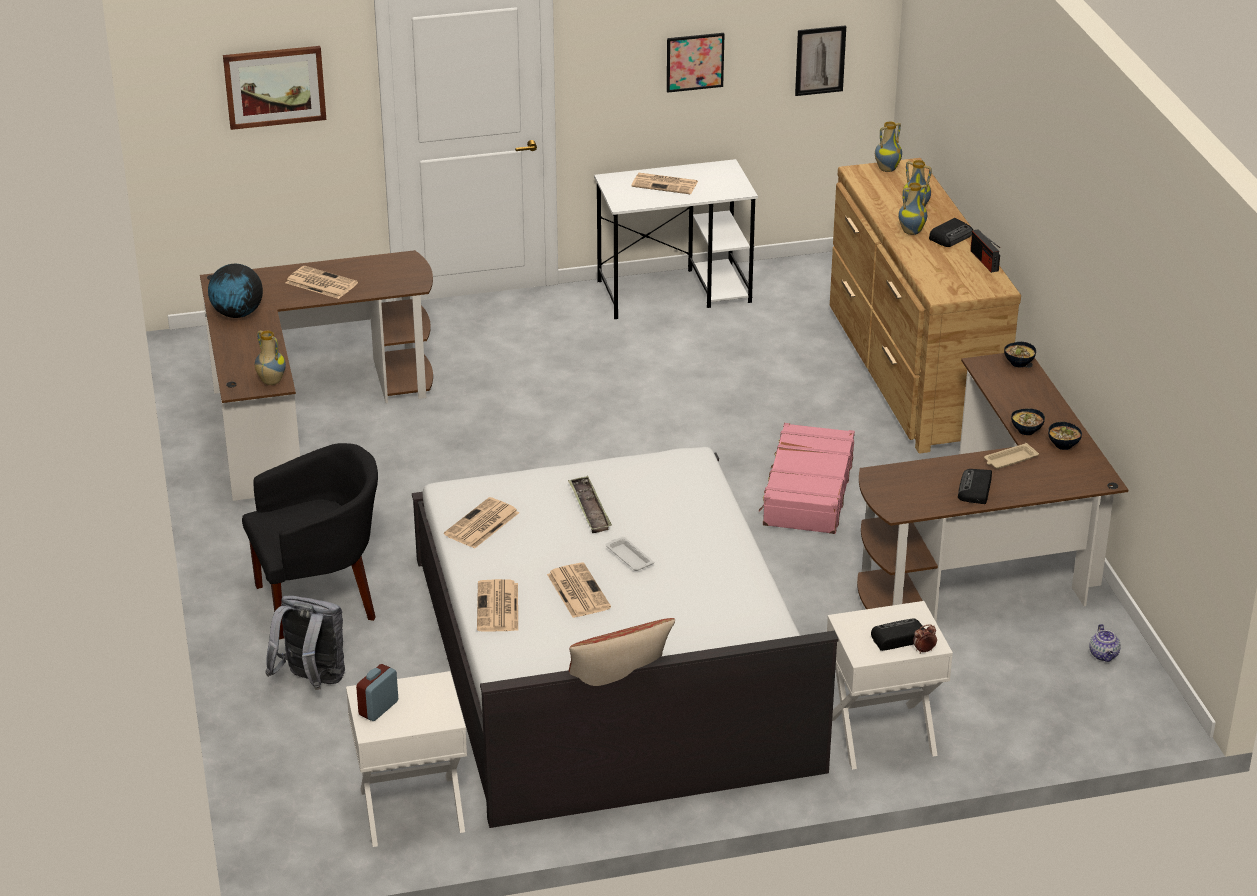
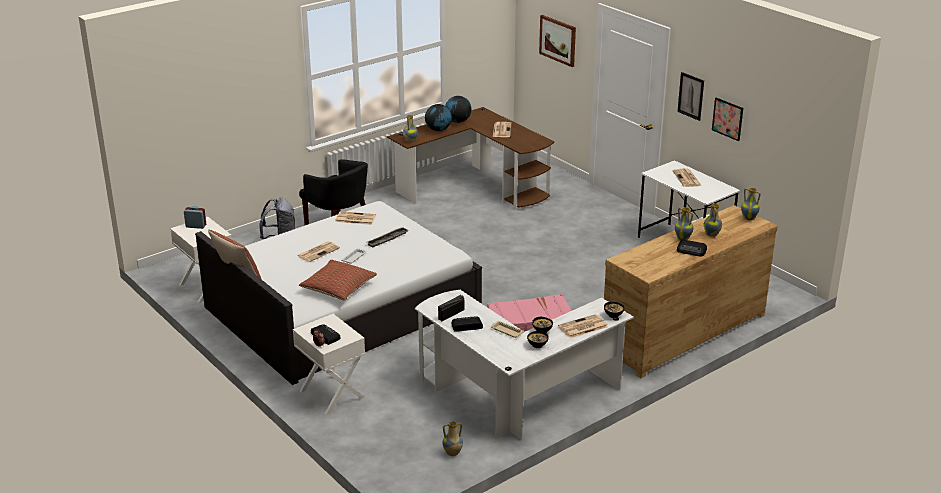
camera: 65 degrees right, 5 degrees down
newspaper [477,579,518,632] -> newspaper moved to [558,314,608,338]
picture [795,25,846,96] -> picture moved to [677,72,704,121]
brown desk [857,353,1128,622] -> white desk [415,290,634,440]
radio [970,230,1000,273] -> radio moved to [438,295,464,321]
teapot [1089,624,1121,662] -> vase [442,421,463,456]
none -> pillow [299,260,377,301]
none -> globe [425,104,452,131]

